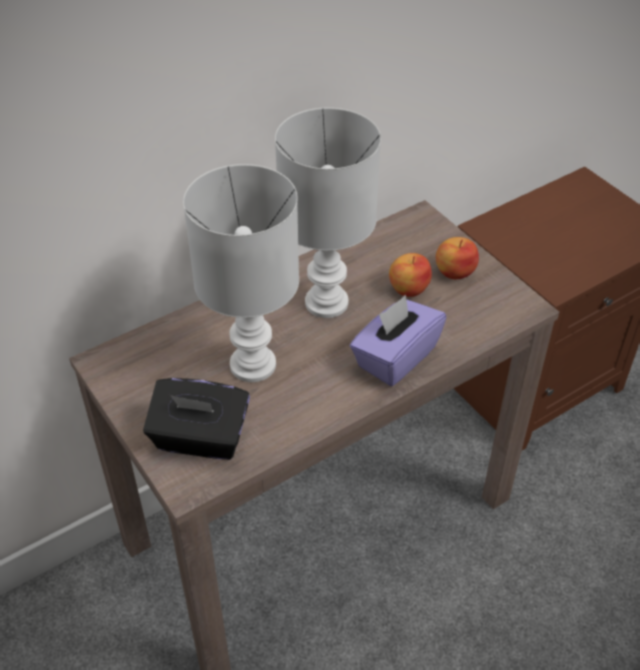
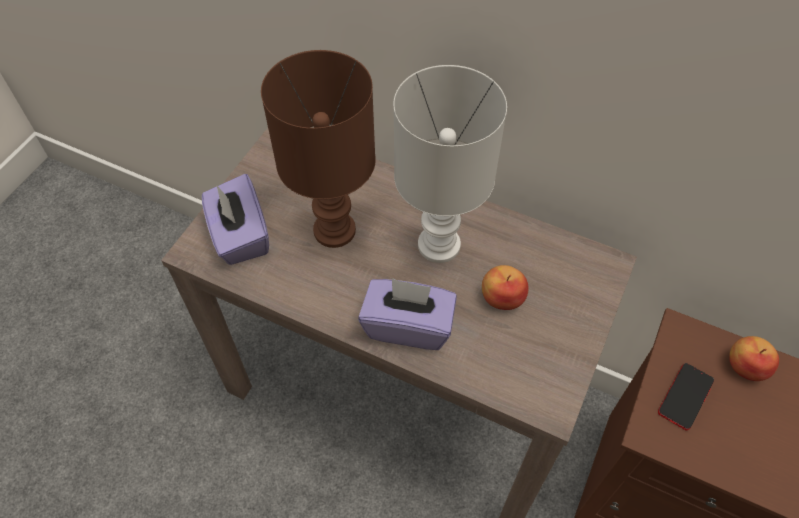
camera: 60 degrees right, 10 degrees up
black tissue box [143,378,250,460] -> purple tissue box [202,174,269,265]
white table lamp [183,164,299,382] -> brown table lamp [261,50,376,248]
apple [436,237,479,279] -> apple moved to [729,336,779,381]
none -> phone [658,363,714,431]

